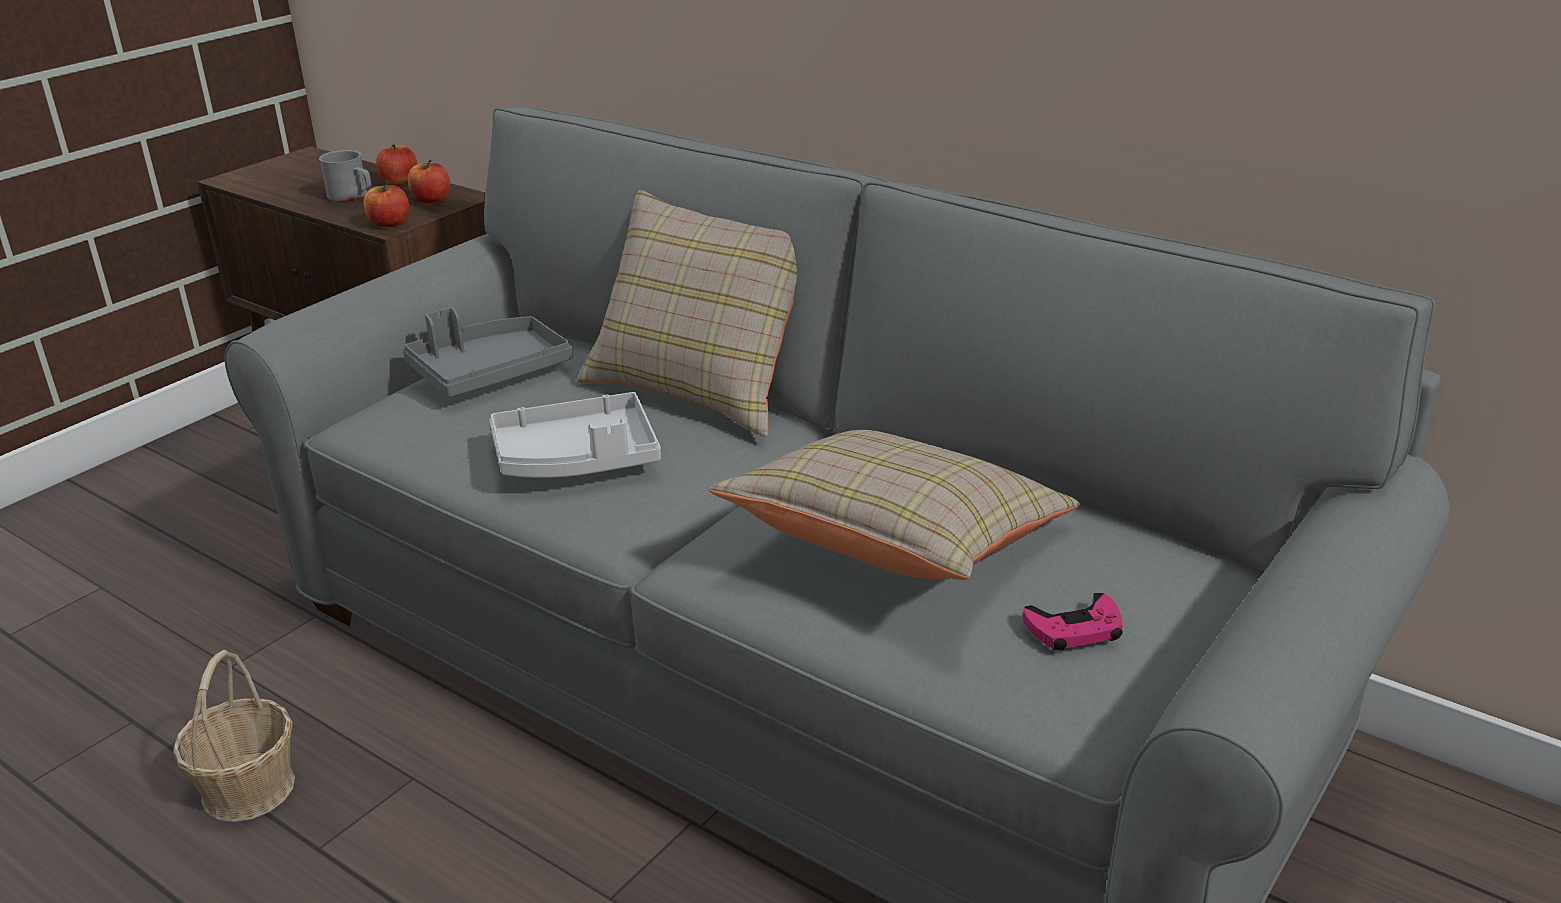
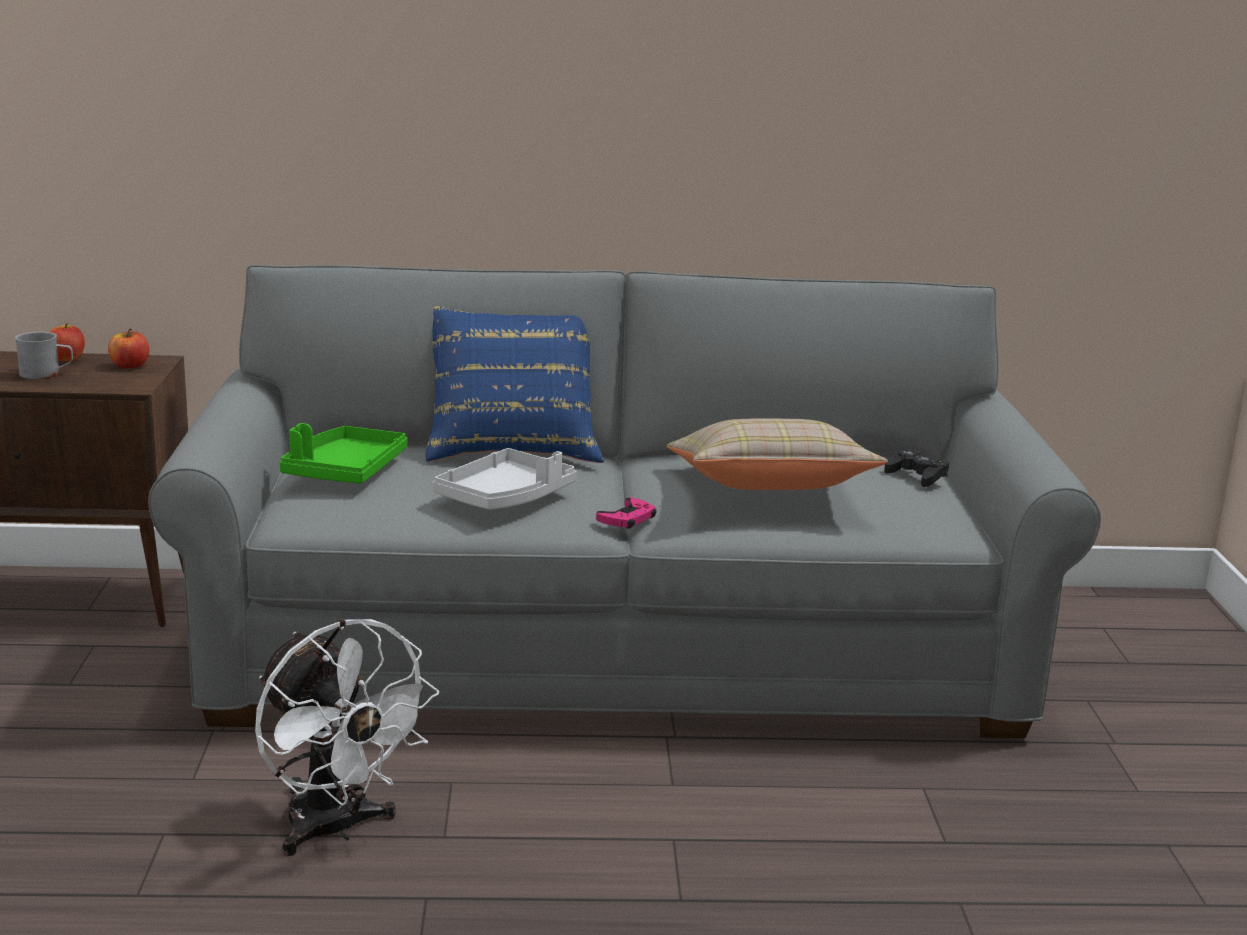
camera: 40 degrees left, 10 degrees down
basket [173,650,295,822] -> white fan [255,619,440,856]
apple [363,182,409,227] -> none
grey tray [403,307,573,397] -> green tray [279,423,407,484]
beige pillow [577,190,797,437] -> blue pillow [425,306,604,463]
pink game controller [1023,593,1123,651] -> pink game controller moved to [596,498,656,529]
none -> black game controller [884,449,950,487]

